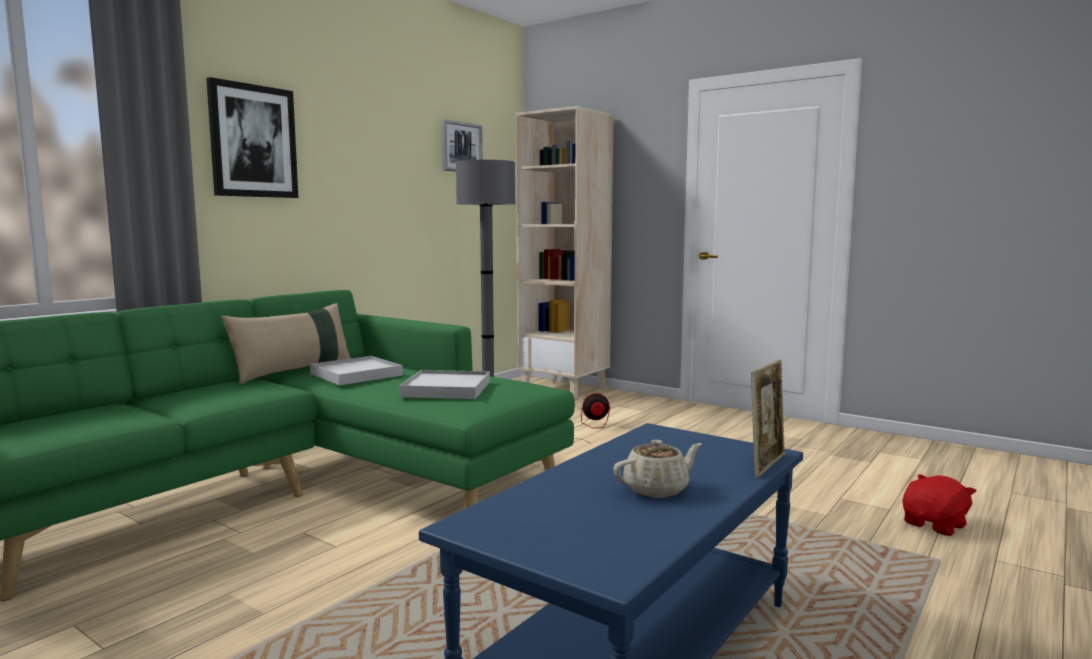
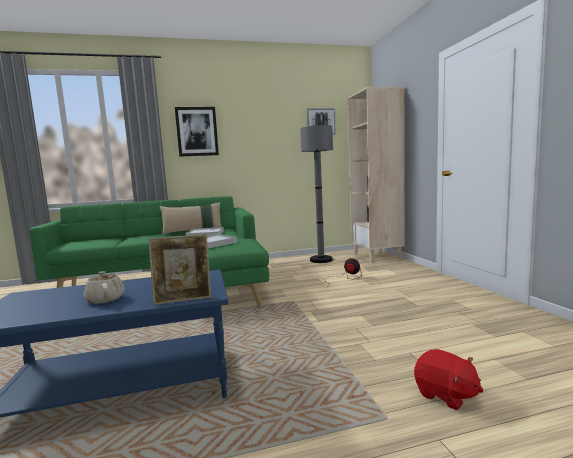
camera: 40 degrees right, 0 degrees up
beige teapot [613,440,702,498] -> beige teapot turned 135 degrees counterclockwise [83,271,125,304]
red plush toy [902,474,977,536] -> red plush toy turned 45 degrees clockwise [414,349,484,410]

